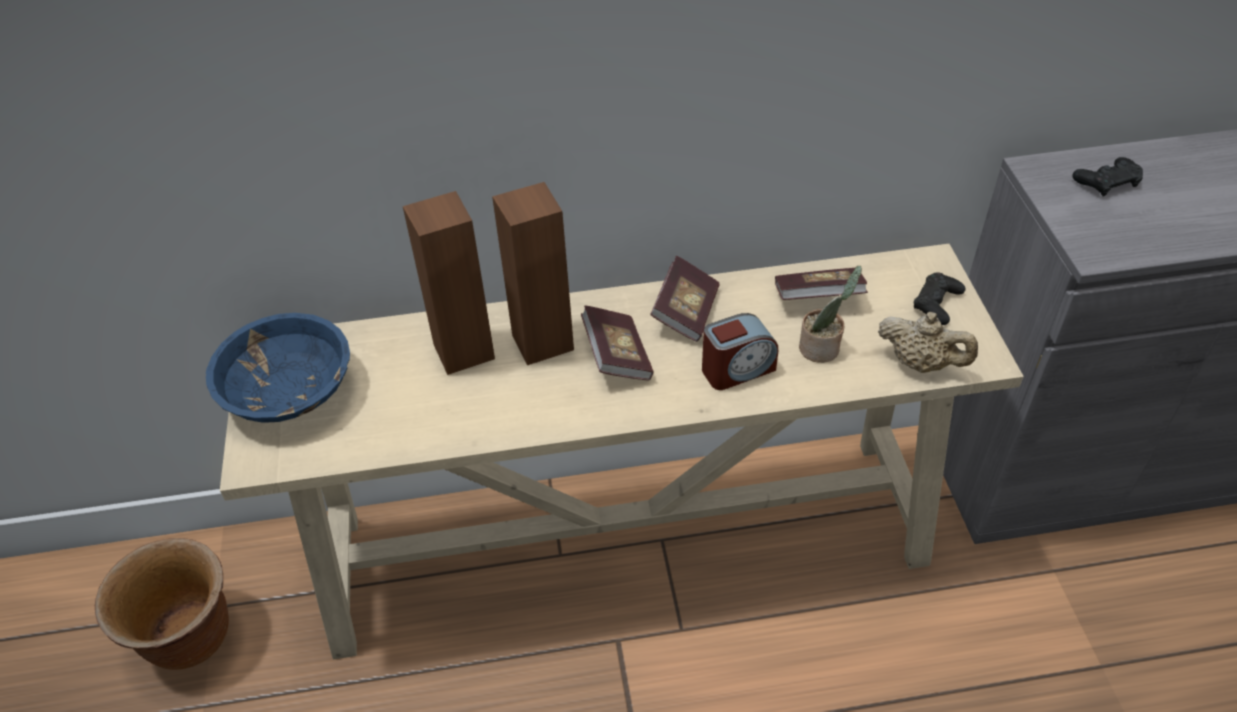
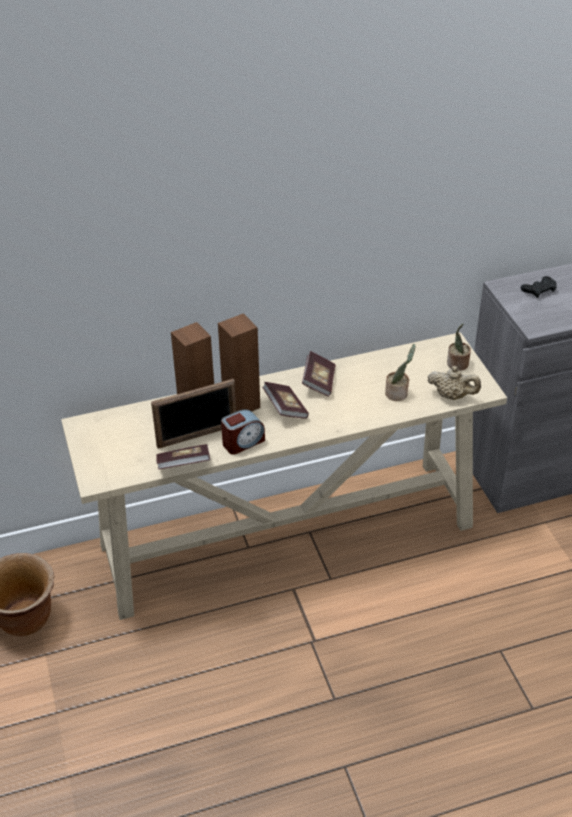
camera: 10 degrees left, 5 degrees down
blue bowl [206,313,350,423] -> none
alarm clock [702,313,778,390] -> alarm clock moved to [221,409,265,455]
book [775,268,868,300] -> book moved to [157,444,210,469]
black game controller [914,273,966,325] -> potted plant [447,323,471,371]
none -> picture frame [151,379,236,449]

